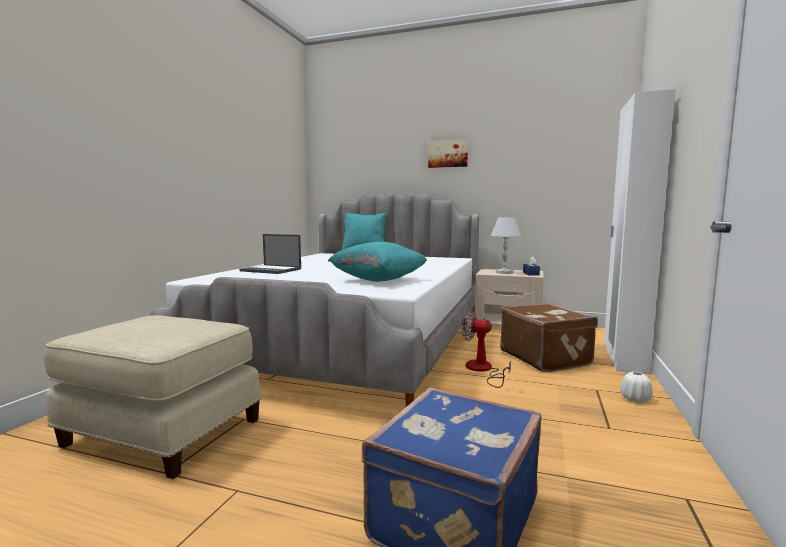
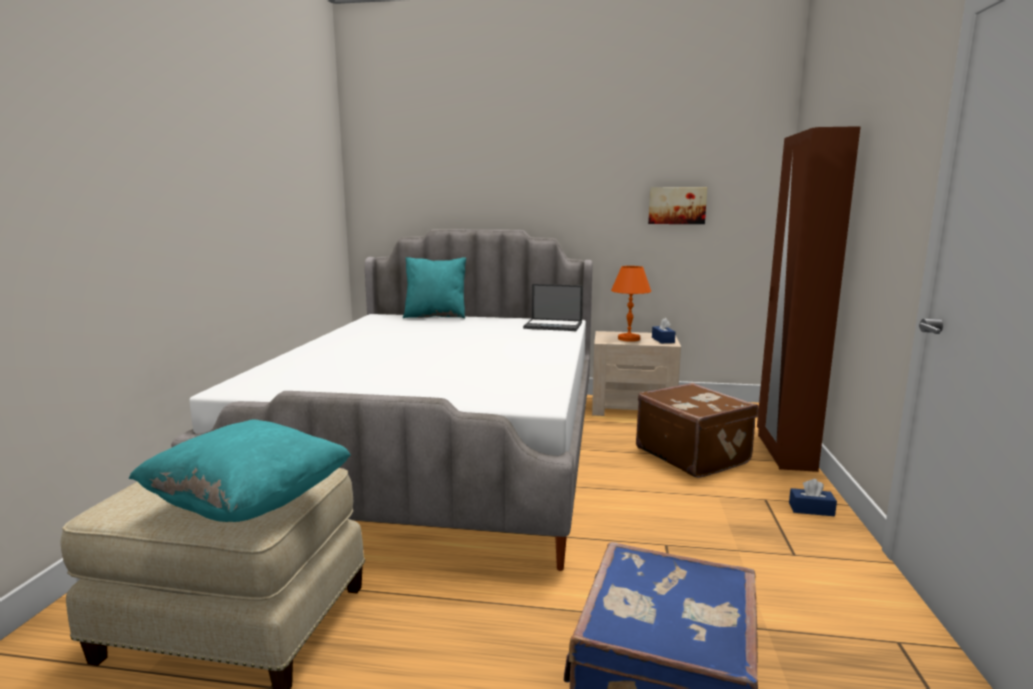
camera: 10 degrees left, 5 degrees up
laptop [240,234,301,274] -> laptop moved to [523,284,583,331]
turquoise pillow [328,242,427,282] -> turquoise pillow moved to [129,420,351,522]
picture [428,139,468,168] -> picture moved to [648,187,707,224]
fan [461,309,511,388] -> none
white table lamp [491,217,521,274] -> orange table lamp [611,266,651,342]
white wardrobe [604,89,676,375] -> brown wardrobe [757,126,861,472]
white vase [620,372,653,403] -> blue tissue box [789,479,837,516]

